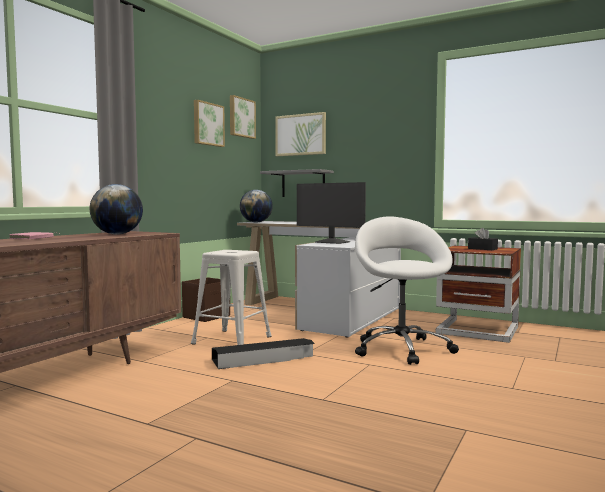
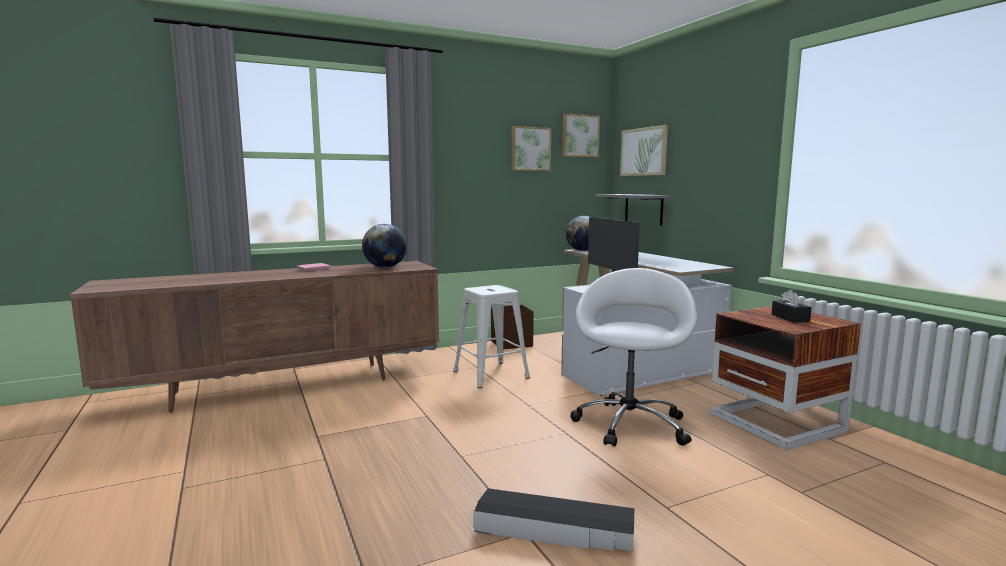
camera: 35 degrees right, 5 degrees up
black storage box [212,338,315,369] -> black storage box moved to [474,488,635,551]

